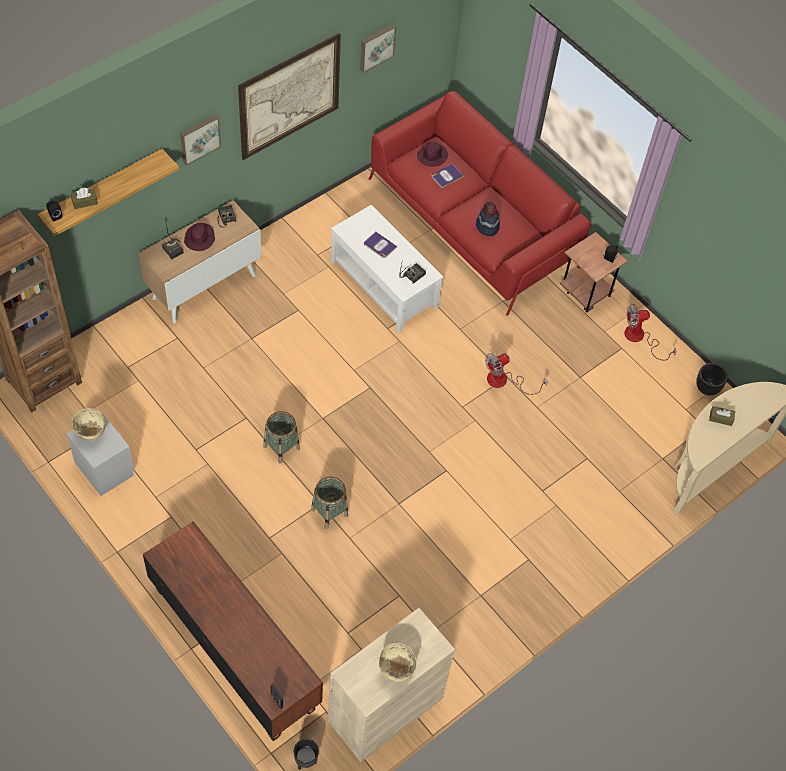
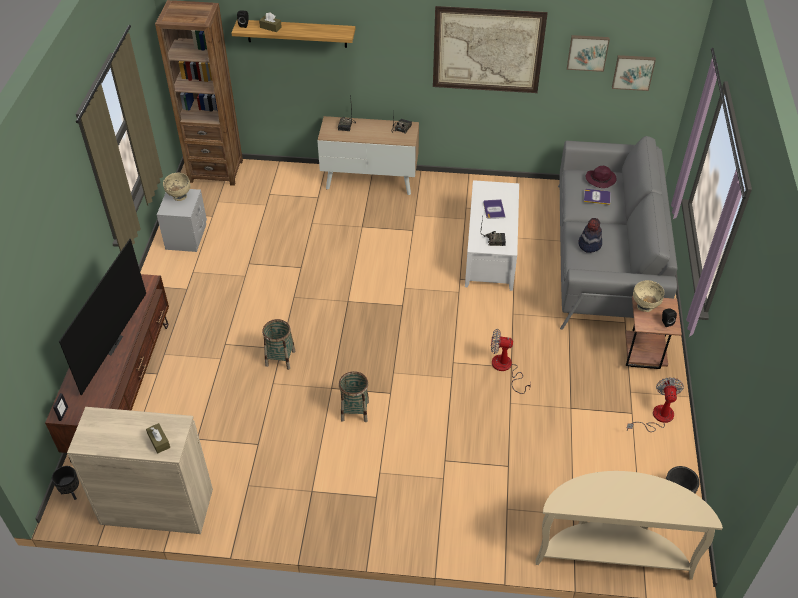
camera: 50 degrees right, 10 degrees down
picture [180,115,221,166] -> picture moved to [612,55,656,91]
purple hat [184,223,215,251] -> none
basket [263,411,300,463] -> basket moved to [339,371,369,422]
red sofa [369,91,591,316] -> grey sofa [558,136,678,329]
beige bowl [379,643,417,683] -> beige bowl moved to [633,280,664,312]
fan [624,304,677,361] -> fan turned 60 degrees clockwise [627,377,684,432]
brown tissue box [709,406,735,426] -> brown tissue box moved to [146,423,170,454]
none -> television [59,239,146,395]

